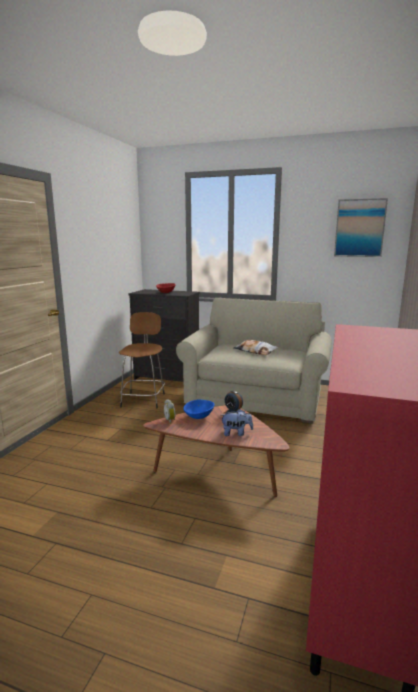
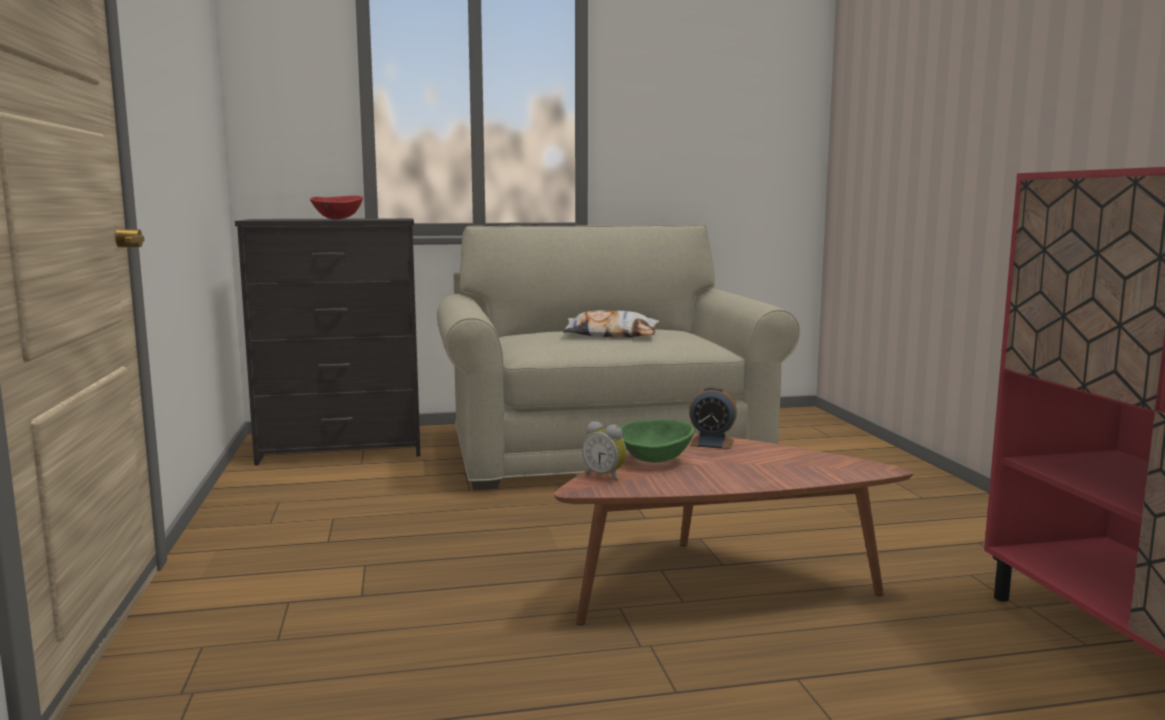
camera: 30 degrees left, 5 degrees down
brown stool [119,312,165,409] -> none
blue bowl [183,399,214,419] -> green bowl [620,419,694,463]
plush toy [222,409,253,436] -> none
picture [334,198,388,257] -> none

